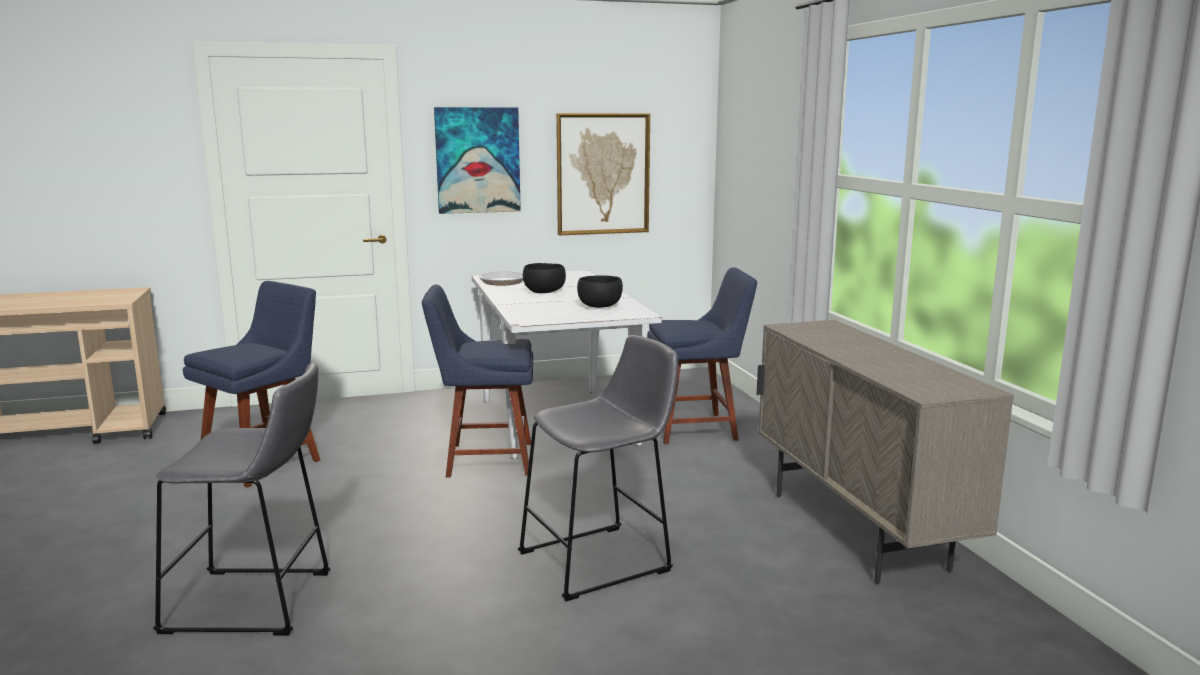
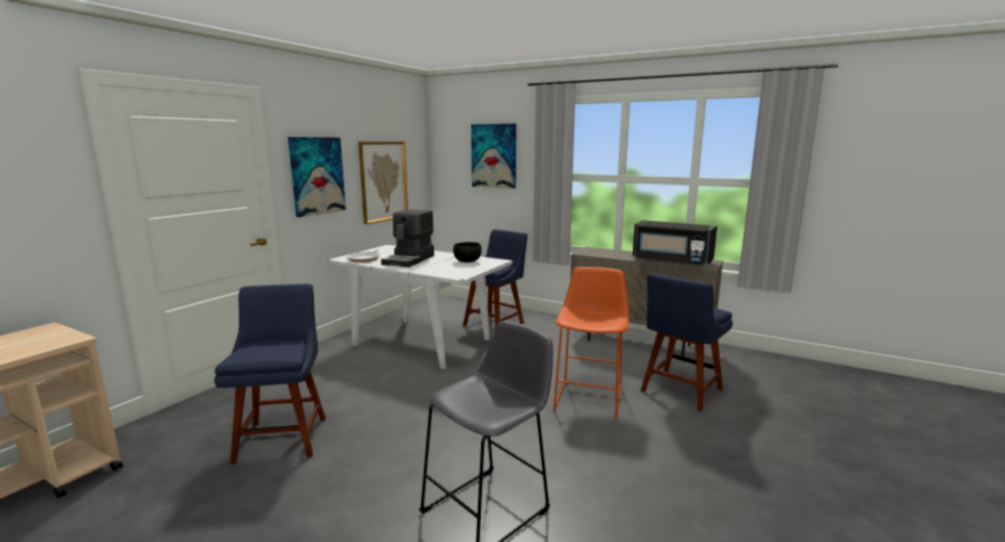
camera: 45 degrees left, 0 degrees up
blue chair [422,285,533,478] -> blue chair moved to [641,273,733,412]
grey stool [518,335,679,601] -> orange stool [553,267,629,420]
black bowl [523,263,566,293] -> coffee machine [381,209,434,267]
none -> picture [471,123,516,189]
none -> black microwave [633,220,717,267]

